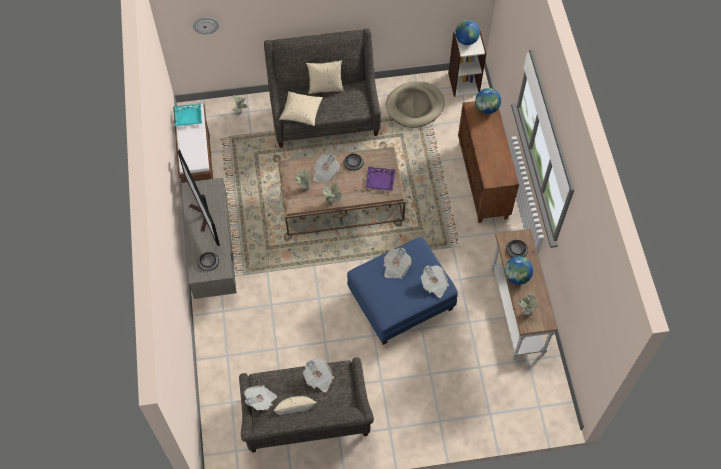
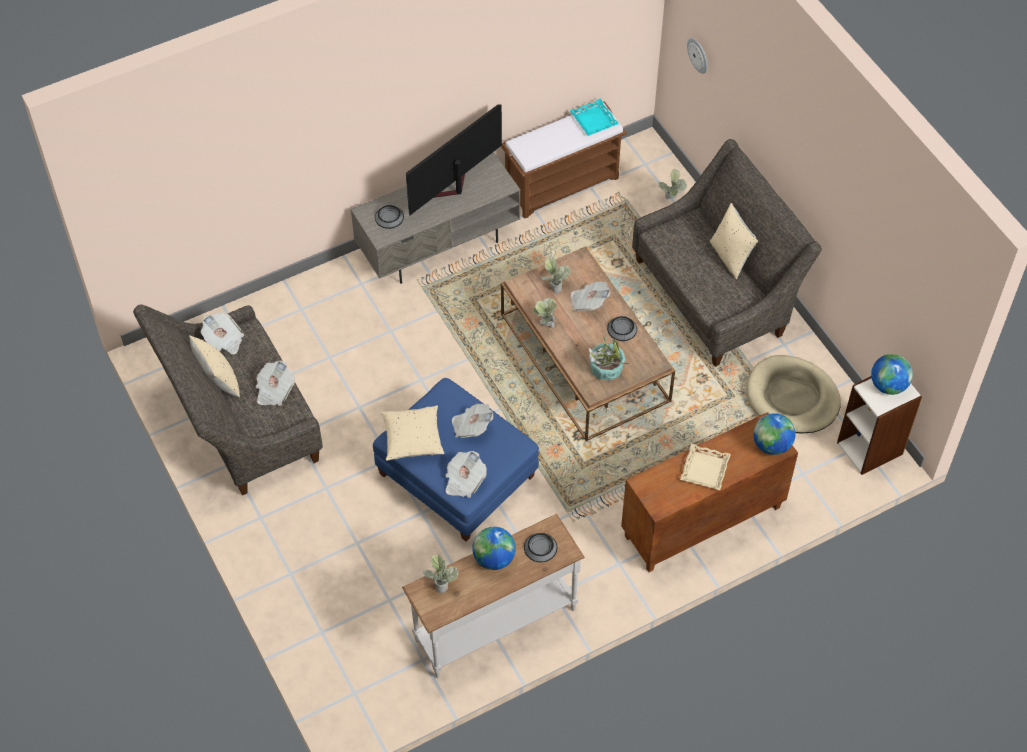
camera: 70 degrees right, 5 degrees down
beige pillow [279,91,323,126] -> beige pillow moved to [381,405,444,461]
purple tray [365,166,396,191] -> potted plant [589,335,632,381]
none -> beige tray [680,444,731,490]

